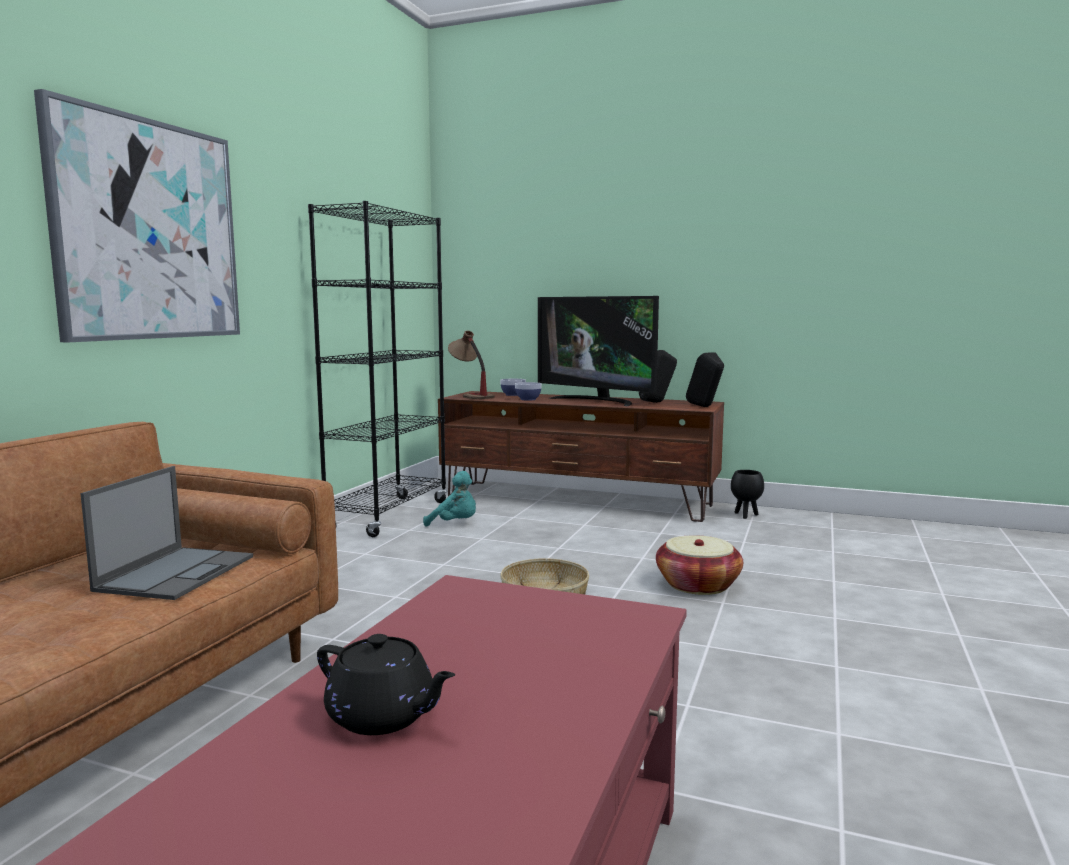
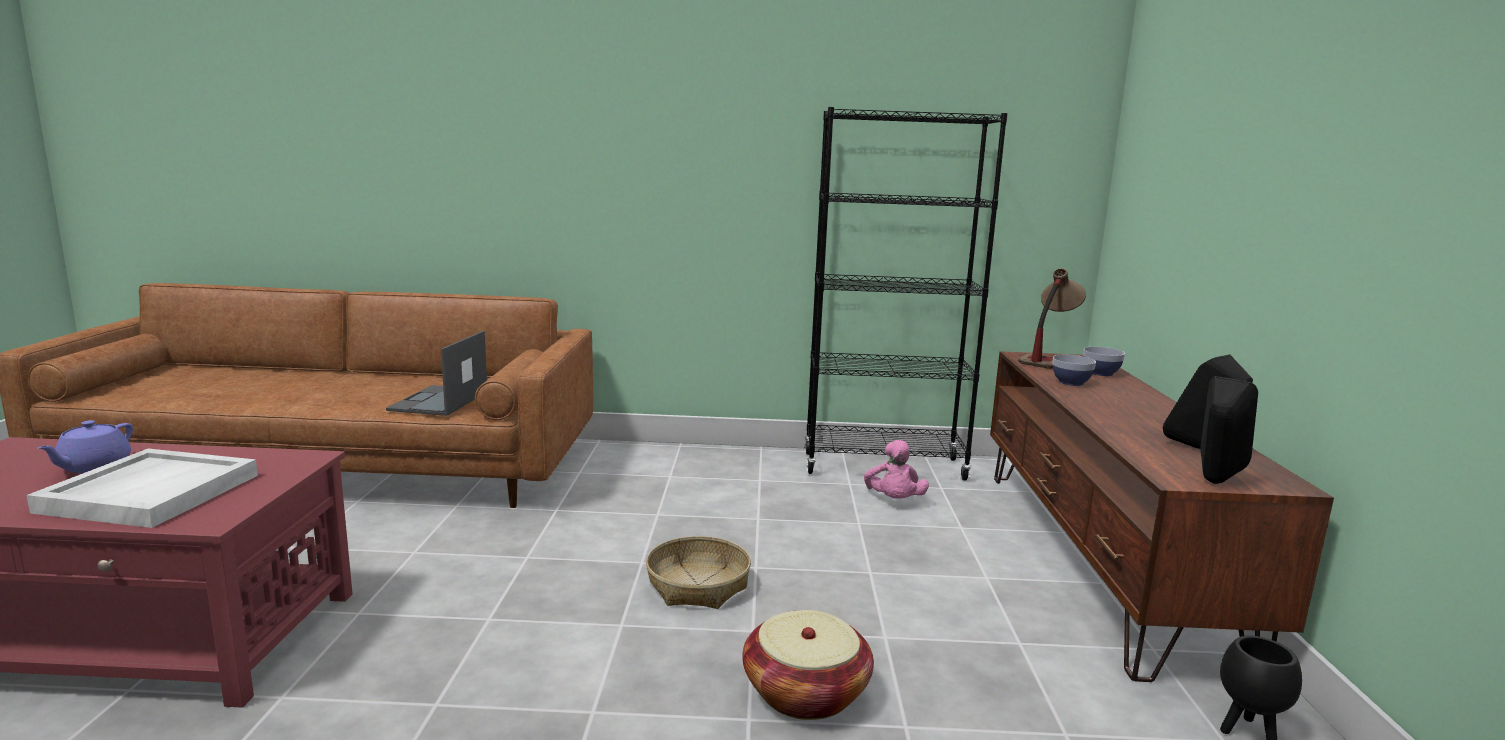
camera: 70 degrees right, 5 degrees up
picture [34,89,240,342] -> none
laptop [80,466,253,600] -> laptop turned 105 degrees clockwise [386,331,487,416]
black teapot [317,634,455,735] -> purple teapot [38,420,133,473]
turquoise plush toy [423,471,476,527] -> pink plush toy [864,440,929,499]
television [538,296,659,406] -> none
none -> white tray [26,449,258,528]

